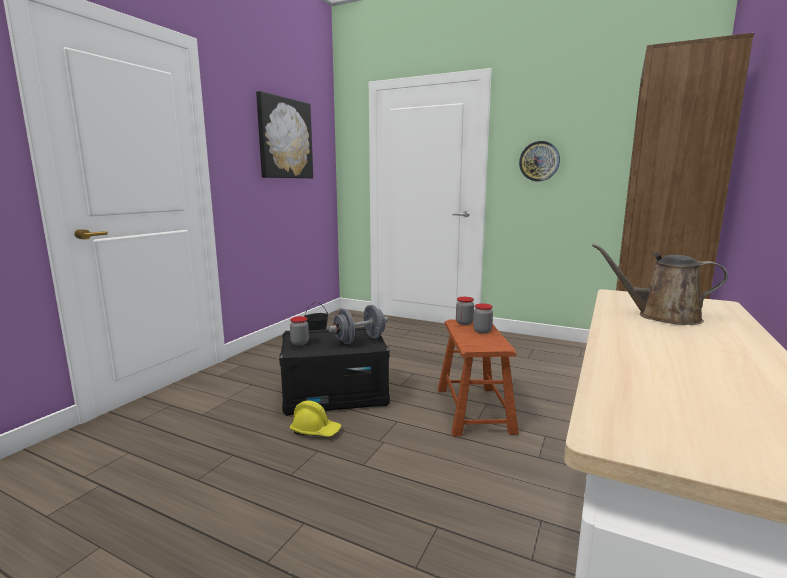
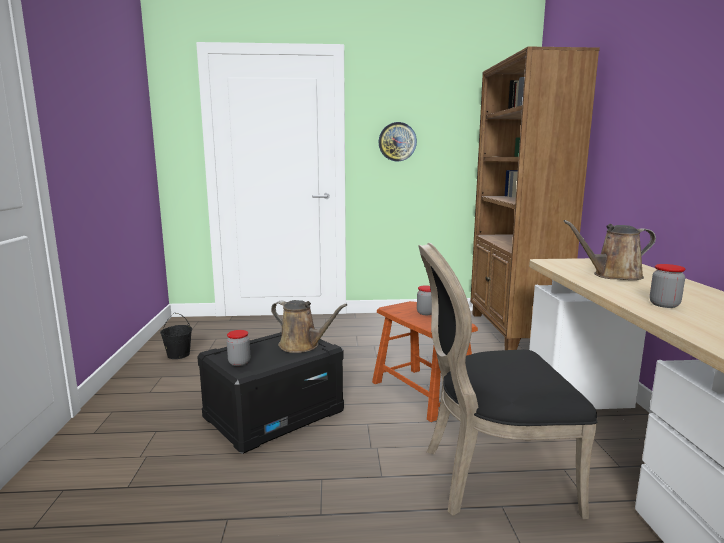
camera: 30 degrees left, 0 degrees up
picture [256,91,313,178] -> none
yellow hard hat [290,401,341,437] -> none
grey dumbbell [329,305,388,344] -> brown watering can [271,300,347,353]
jar [456,297,474,325] -> jar moved to [650,264,685,308]
none -> black chair [418,243,597,519]

